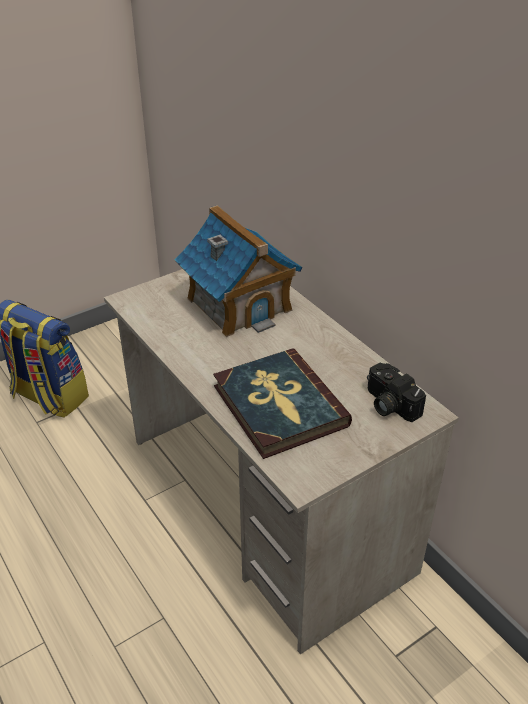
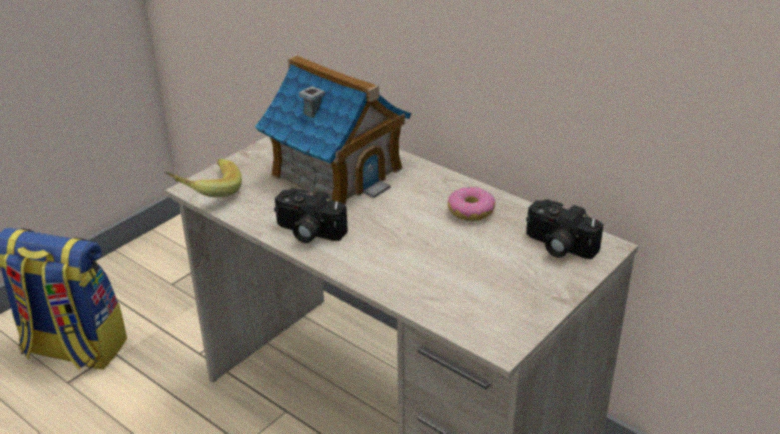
camera: 15 degrees left, 5 degrees down
book [213,348,352,459] -> none
none -> banana [164,159,242,197]
none -> camera [274,188,348,243]
none -> donut [448,187,495,221]

